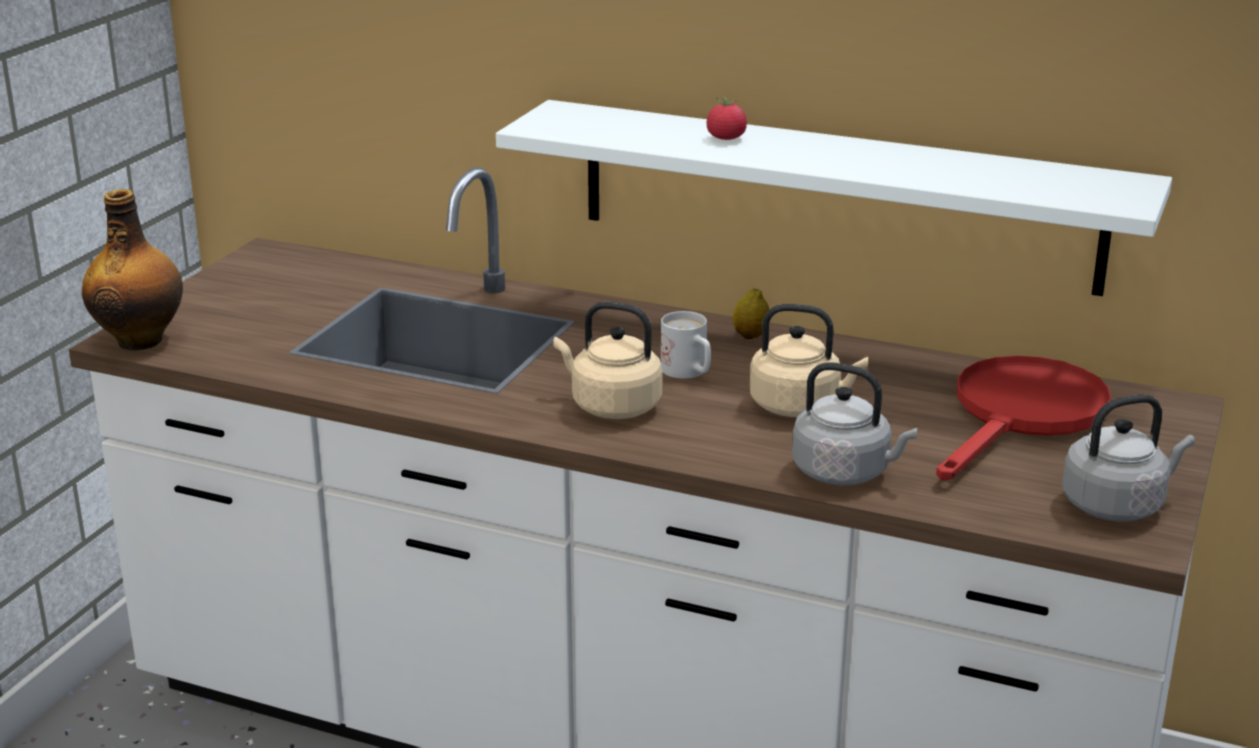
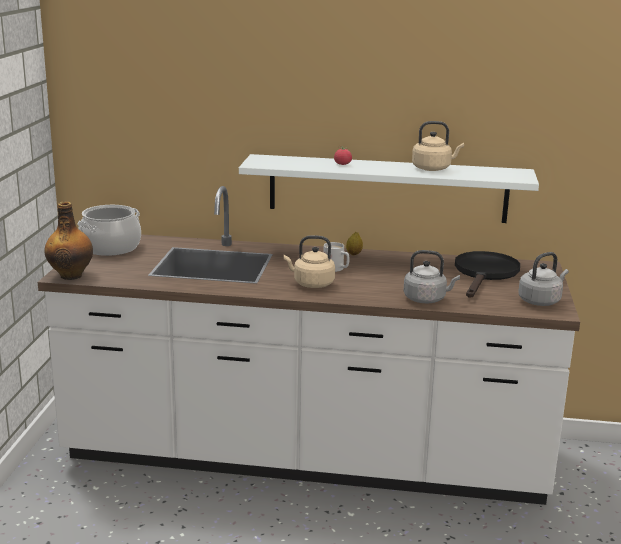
camera: 15 degrees left, 5 degrees down
beige kettle [750,304,868,417] -> beige kettle moved to [412,121,464,171]
red frying pan [936,355,1111,480] -> black frying pan [455,251,520,298]
none -> cooking pot [77,205,141,256]

